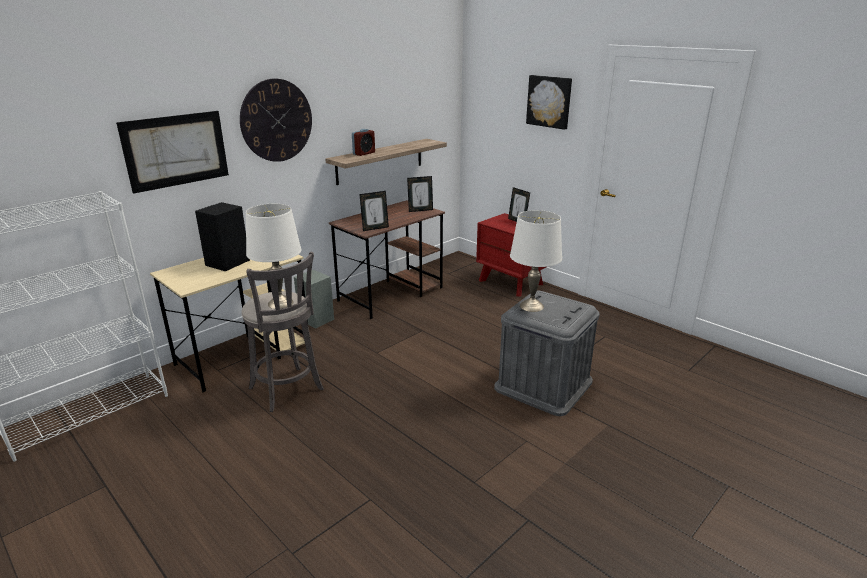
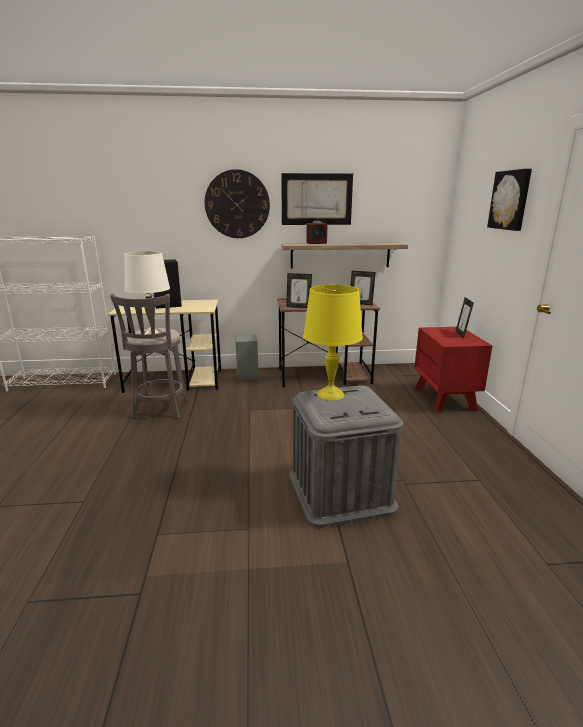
camera: 40 degrees right, 5 degrees down
picture [116,111,229,194] -> picture moved to [281,173,353,225]
white table lamp [510,210,562,312] -> yellow table lamp [303,285,363,401]

